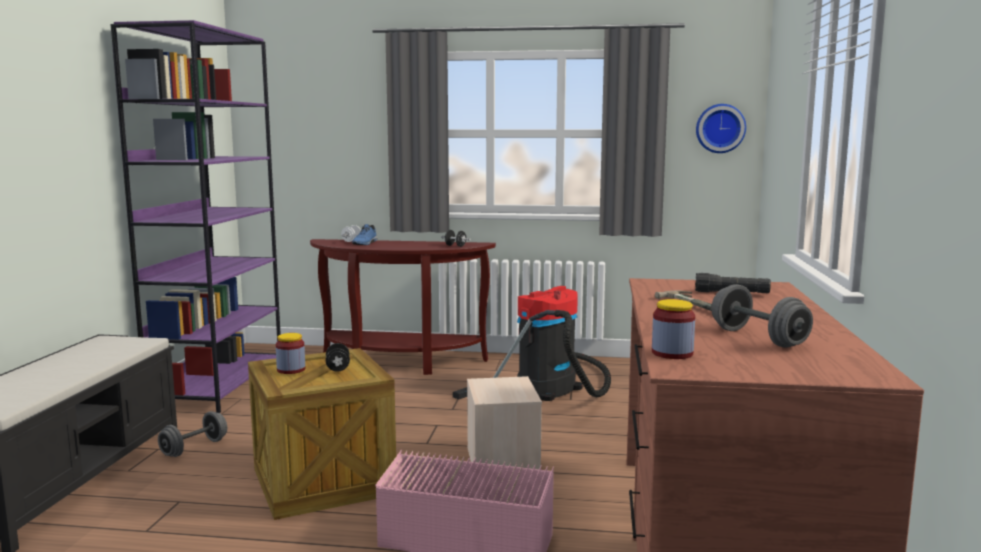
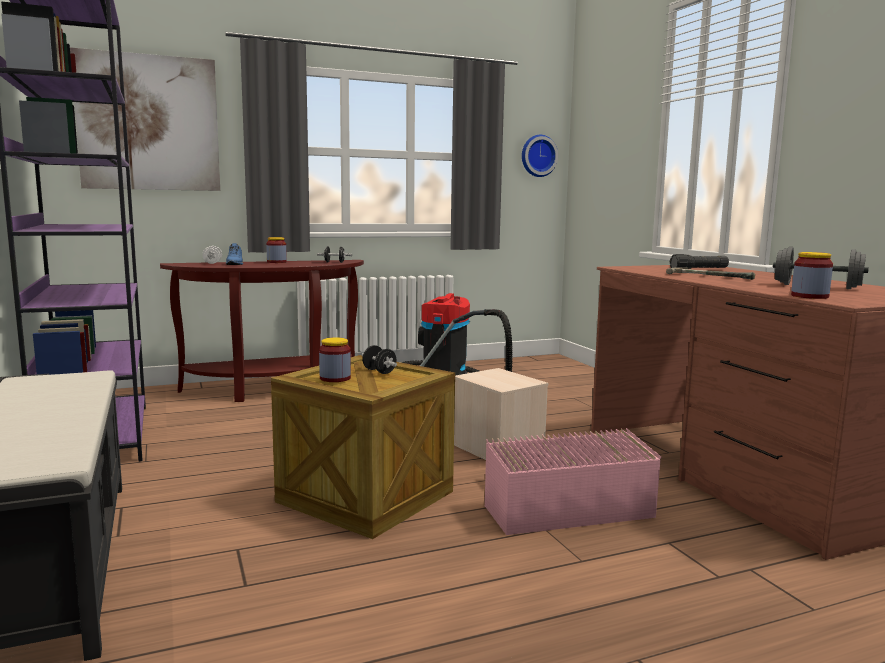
camera: 30 degrees left, 0 degrees up
grey dumbbell [158,411,227,457] -> none
none -> picture [70,47,220,191]
none -> jar [266,237,287,263]

